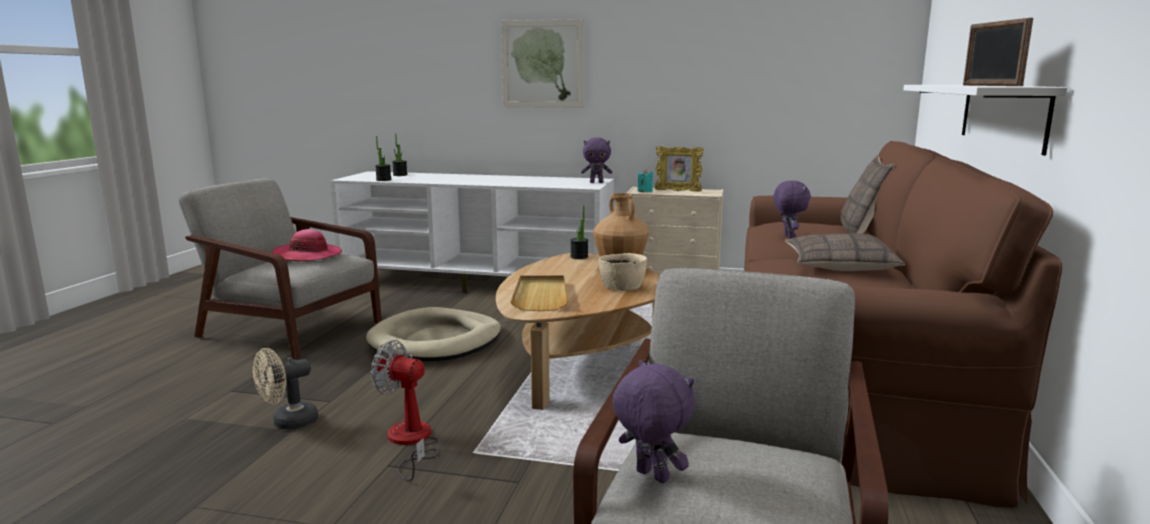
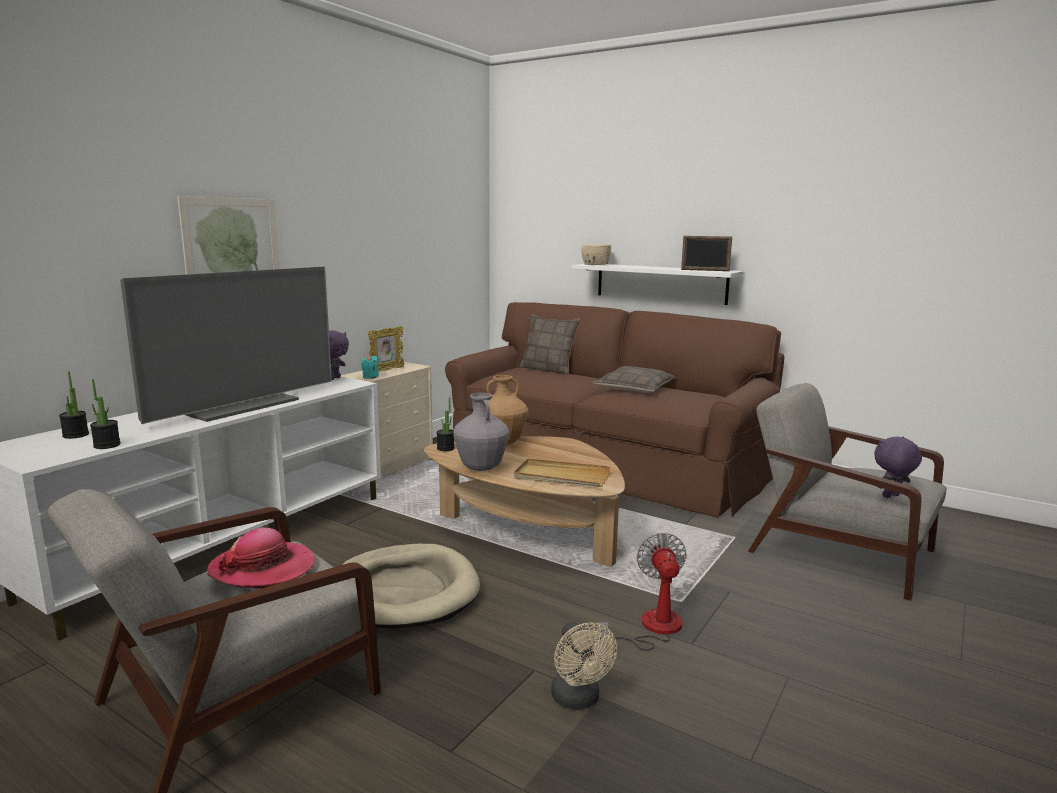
camera: 70 degrees left, 0 degrees up
fan [371,340,438,481] -> fan turned 135 degrees clockwise [597,533,687,651]
beige bowl [599,253,647,291] -> beige bowl moved to [581,244,611,265]
purple plush toy [773,180,811,238] -> none
none -> television [120,267,332,424]
none -> grey vase [453,393,509,471]

